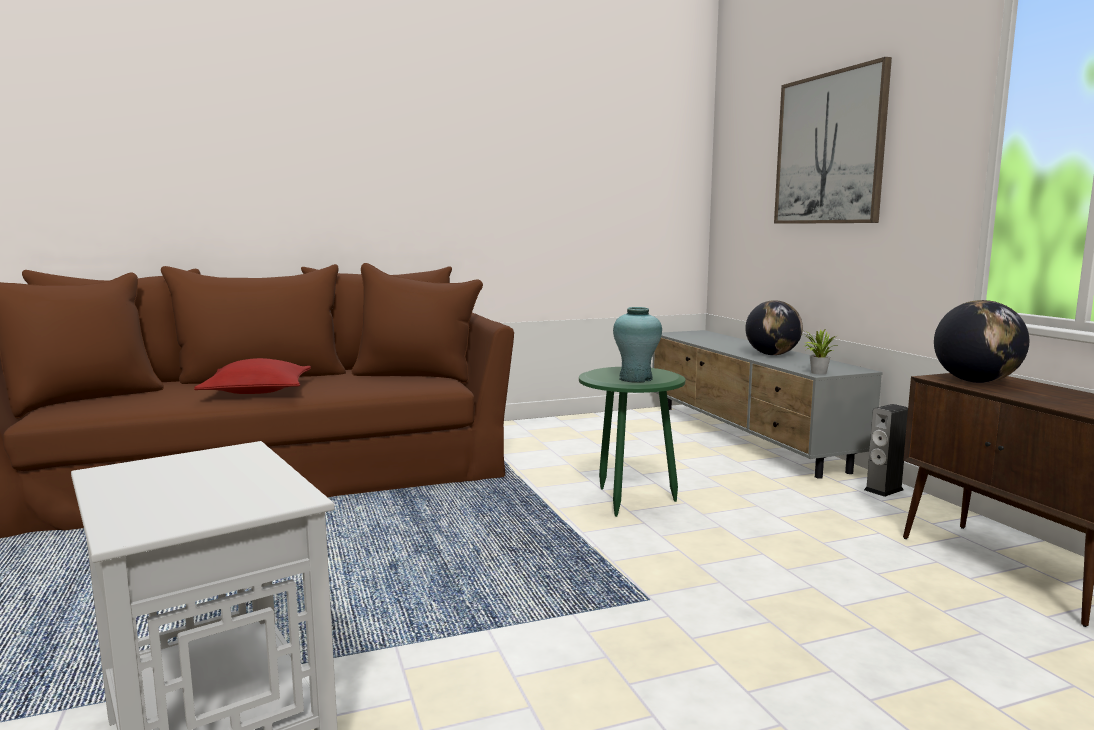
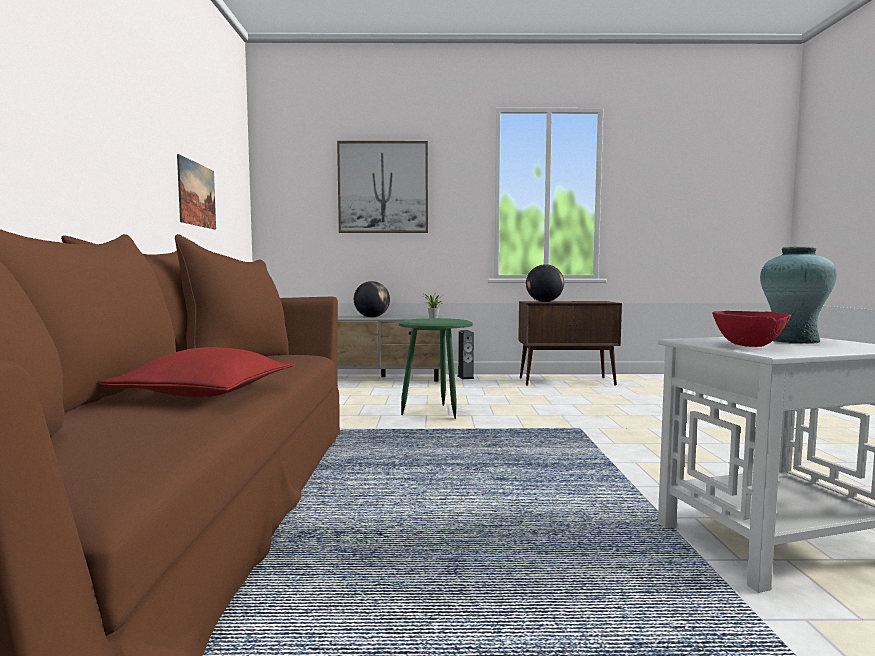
camera: 70 degrees left, 5 degrees down
turquoise vase [613,307,662,383] -> turquoise vase moved to [760,246,837,344]
none -> picture [177,154,216,229]
none -> red bowl [712,311,791,347]

